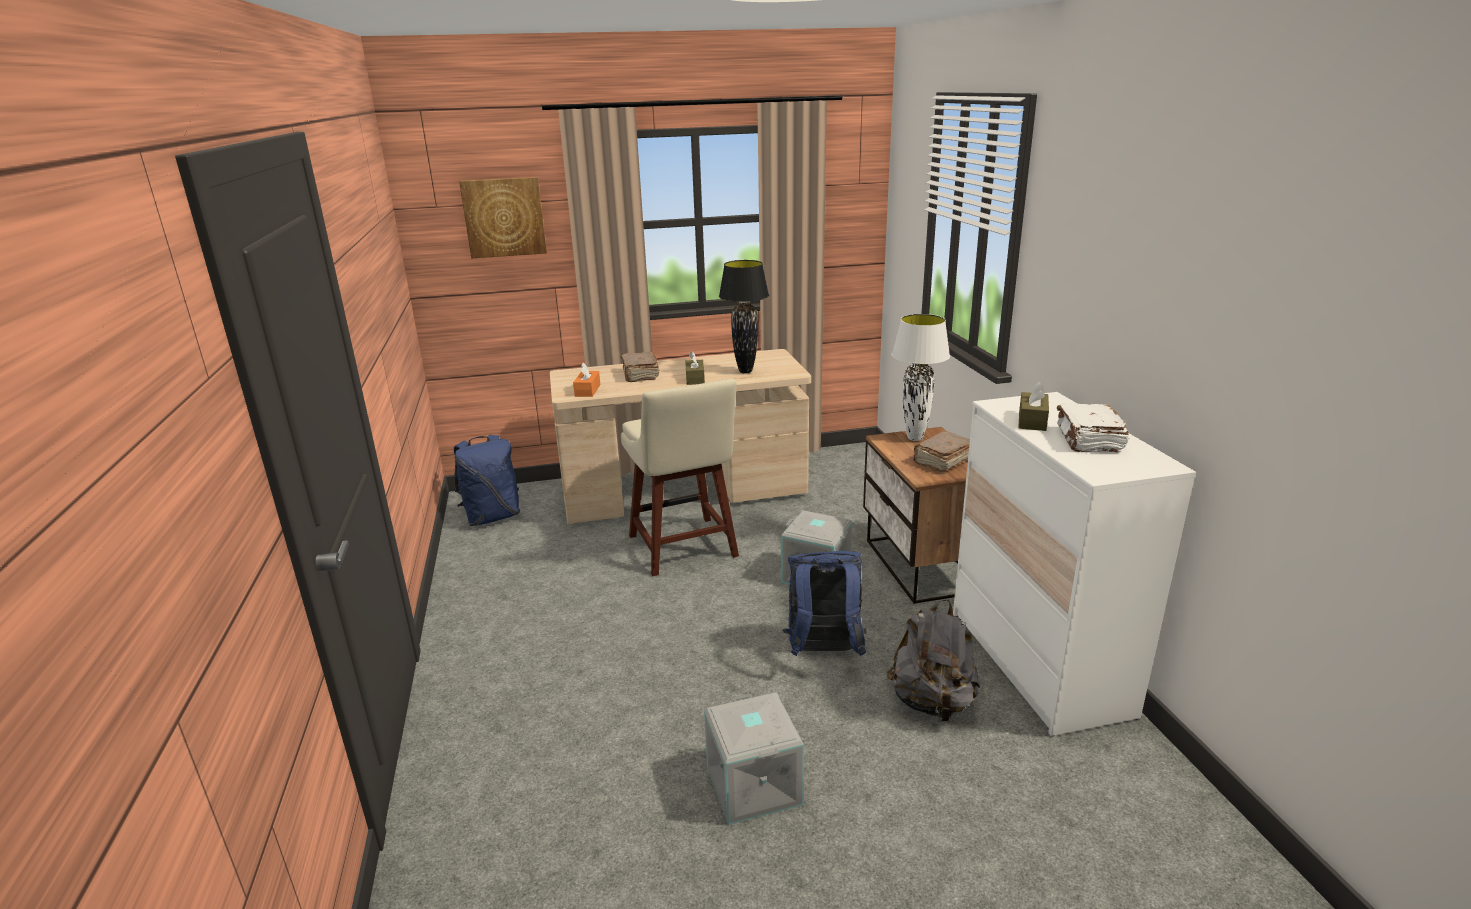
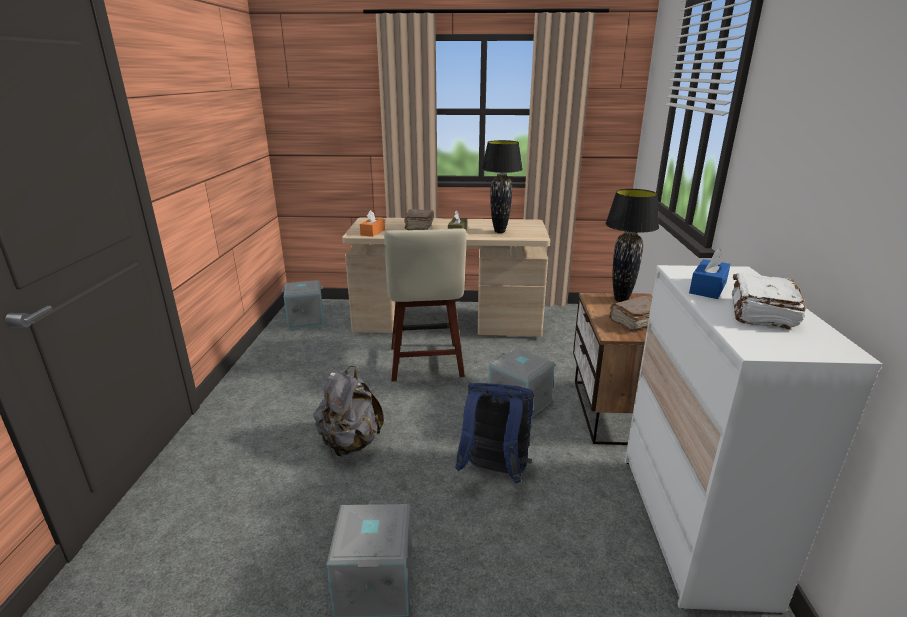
camera: 15 degrees right, 0 degrees up
blue backpack [454,435,520,526] -> grey storage box [282,280,324,329]
picture [459,177,547,258] -> none
grey backpack [887,599,980,721] -> grey backpack moved to [313,366,384,457]
white table lamp [892,314,950,441] -> black table lamp [605,189,659,302]
brown tissue box [1019,382,1049,431] -> blue tissue box [689,248,731,299]

